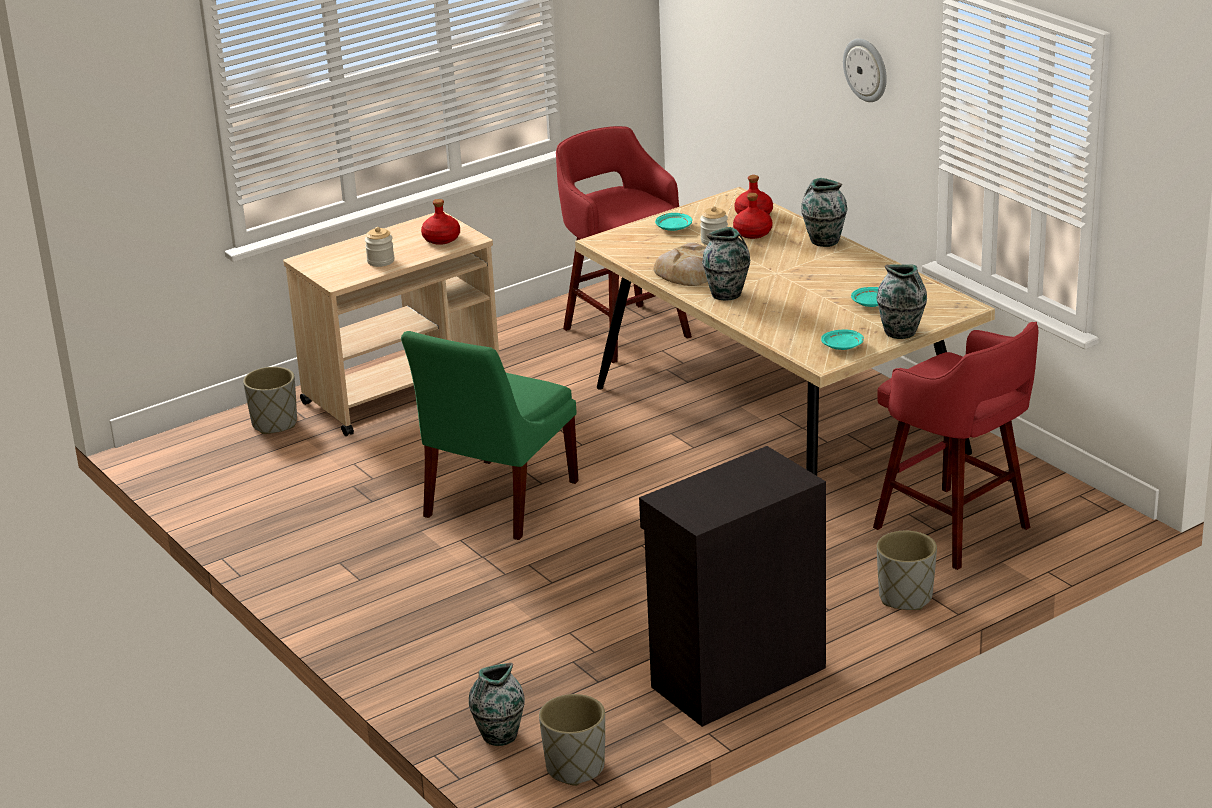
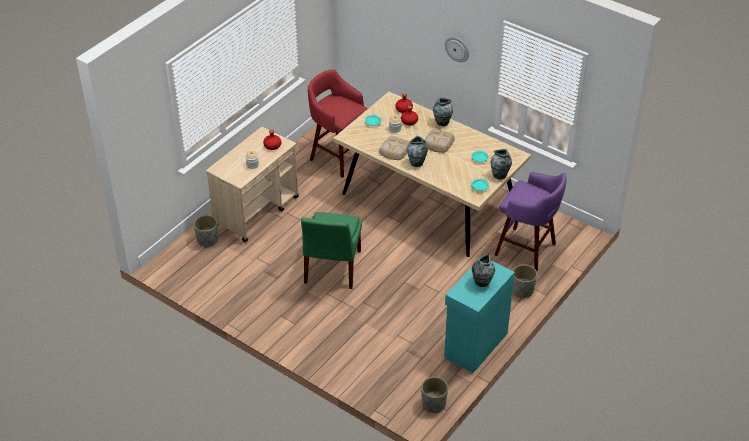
camera: 20 degrees left, 15 degrees up
vase [469,663,525,746] -> vase moved to [472,254,495,287]
black cabinet [639,446,826,727] -> turquoise cabinet [444,261,515,373]
red stool [873,322,1038,570] -> purple stool [495,172,567,271]
none -> bread [424,129,455,153]

